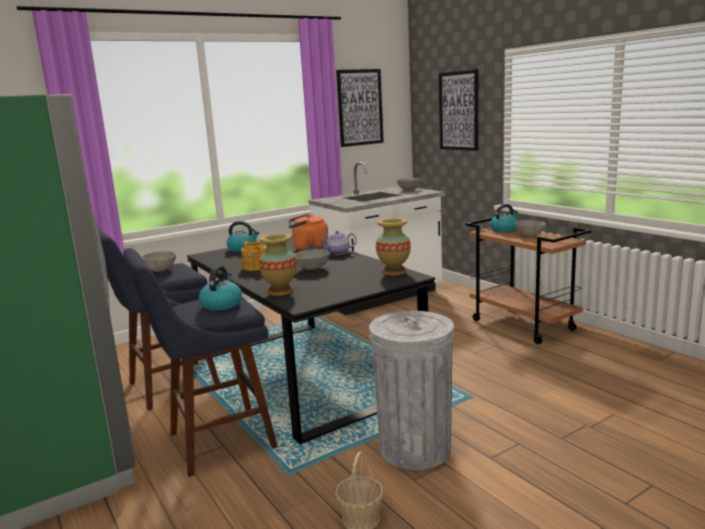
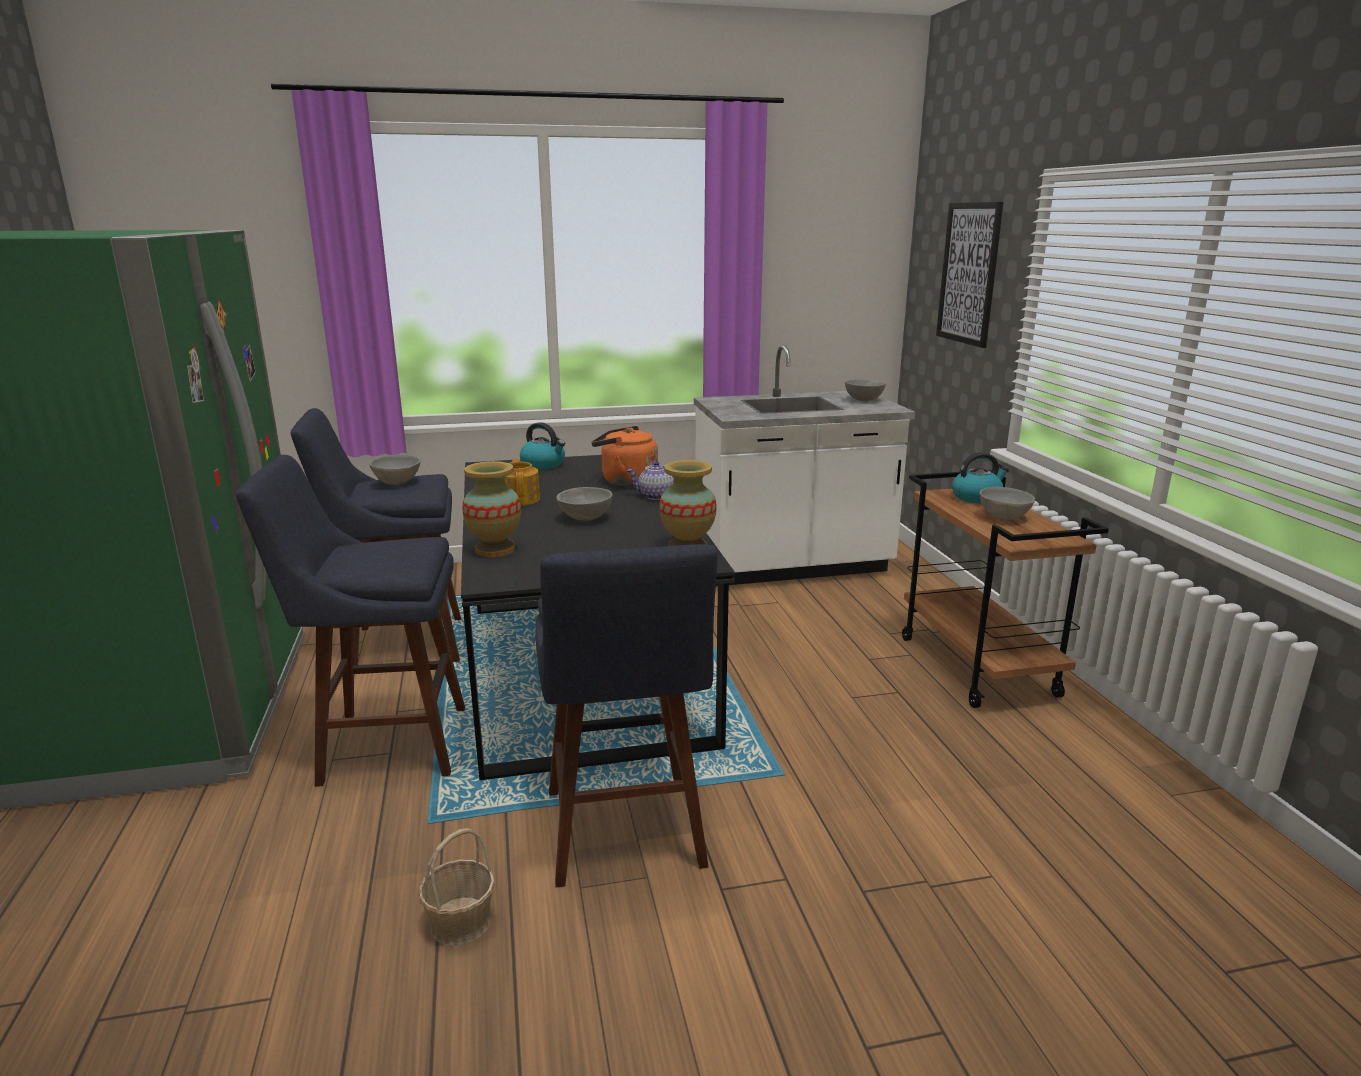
camera: 20 degrees right, 5 degrees up
kettle [199,266,242,311] -> none
picture [336,69,384,147] -> none
grey trash can [369,311,454,470] -> blue stool [535,544,717,888]

